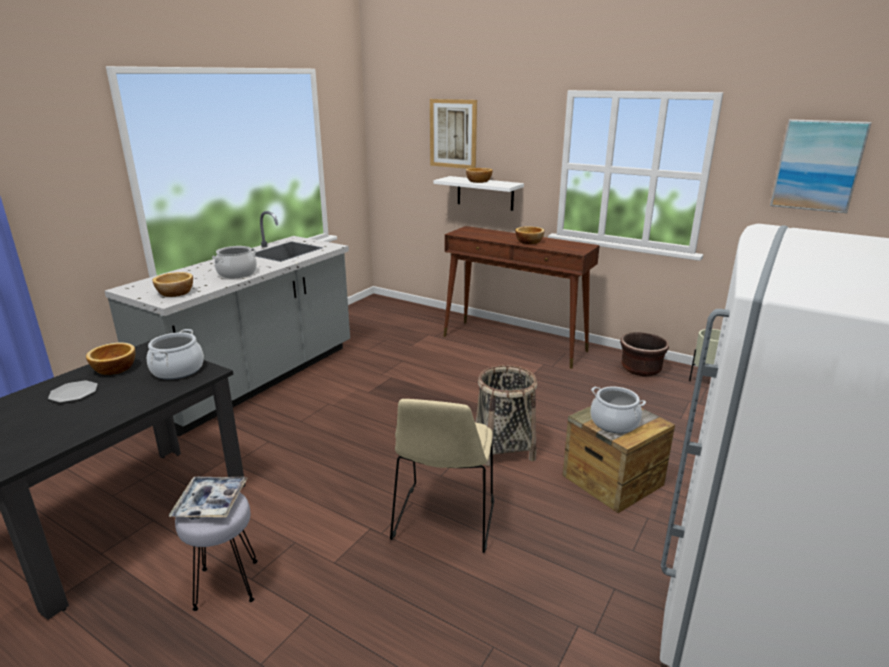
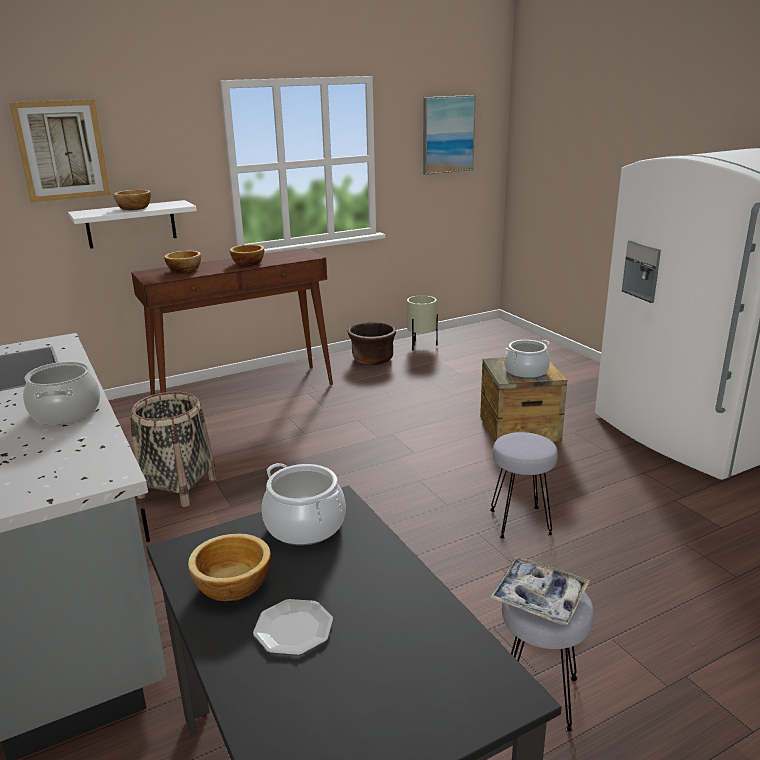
camera: 60 degrees left, 0 degrees up
bowl [152,272,193,297] -> bowl moved to [164,251,201,273]
beige chair [390,399,494,553] -> grey stool [490,432,558,539]
basket [475,365,537,466] -> basket moved to [130,392,217,507]

